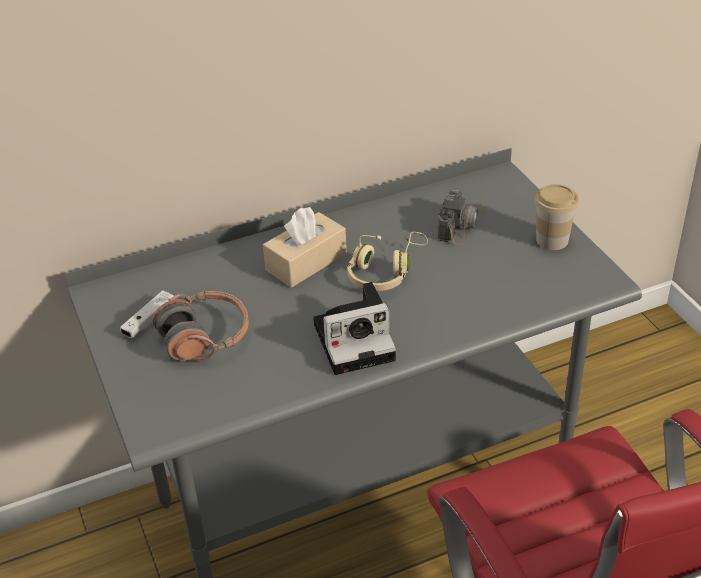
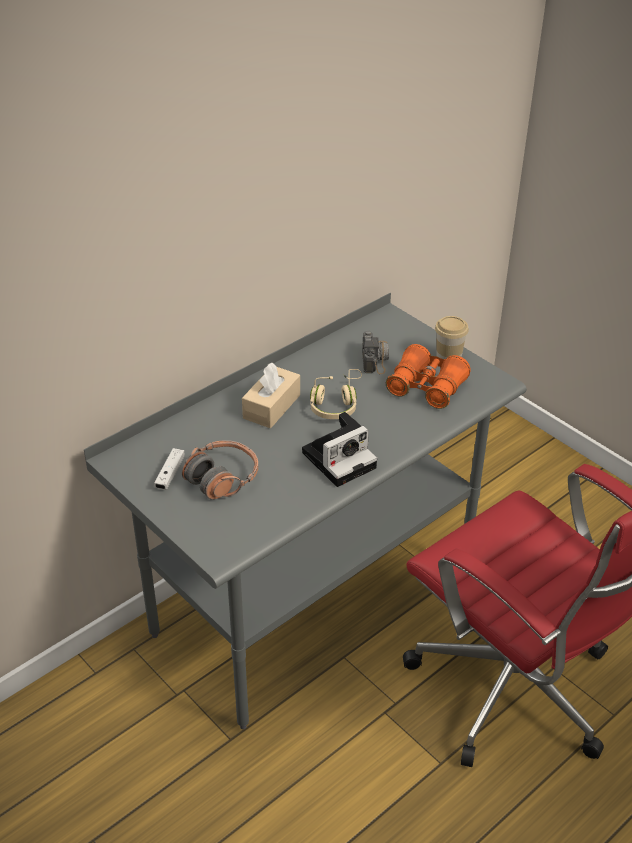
camera: 20 degrees left, 0 degrees up
none -> orange binoculars [386,344,471,409]

